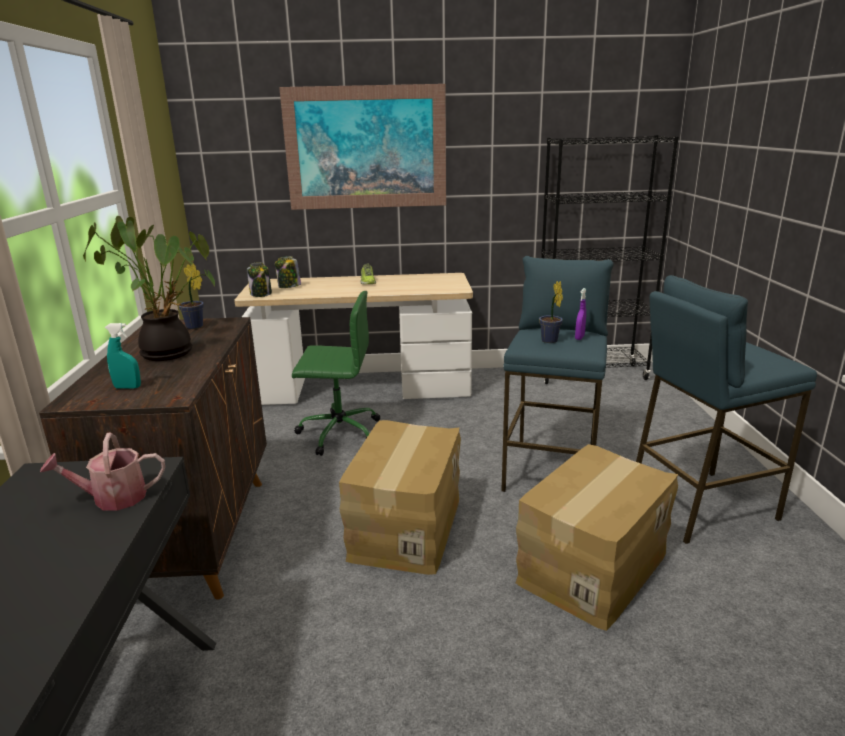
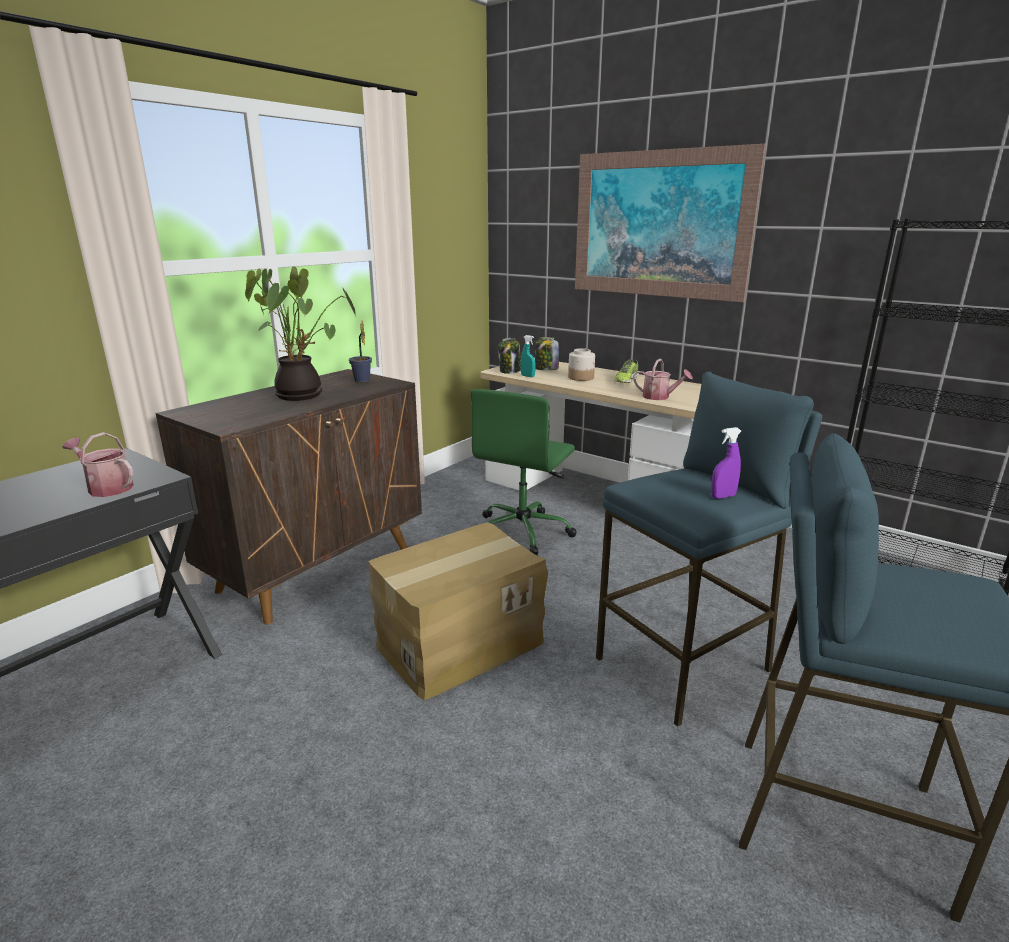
camera: 40 degrees right, 0 degrees up
turquoise spray bottle [105,323,141,389] -> turquoise spray bottle moved to [521,335,536,377]
green office chair [292,291,380,456] -> green office chair turned 75 degrees clockwise [470,389,577,555]
cardboard box [516,444,678,631] -> none
potted plant [539,281,563,343] -> none
none -> jar [568,348,595,381]
none -> watering can [633,359,693,400]

